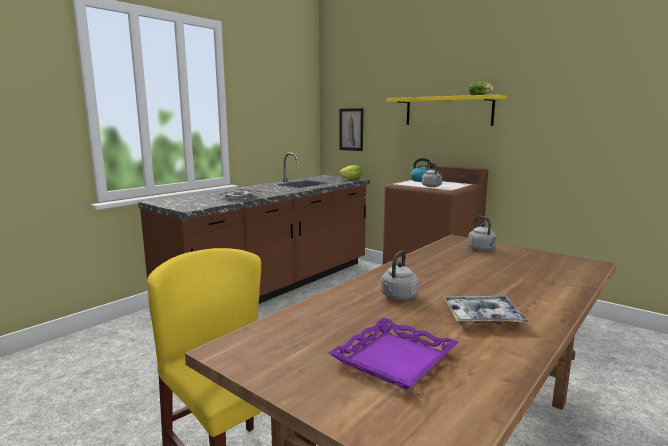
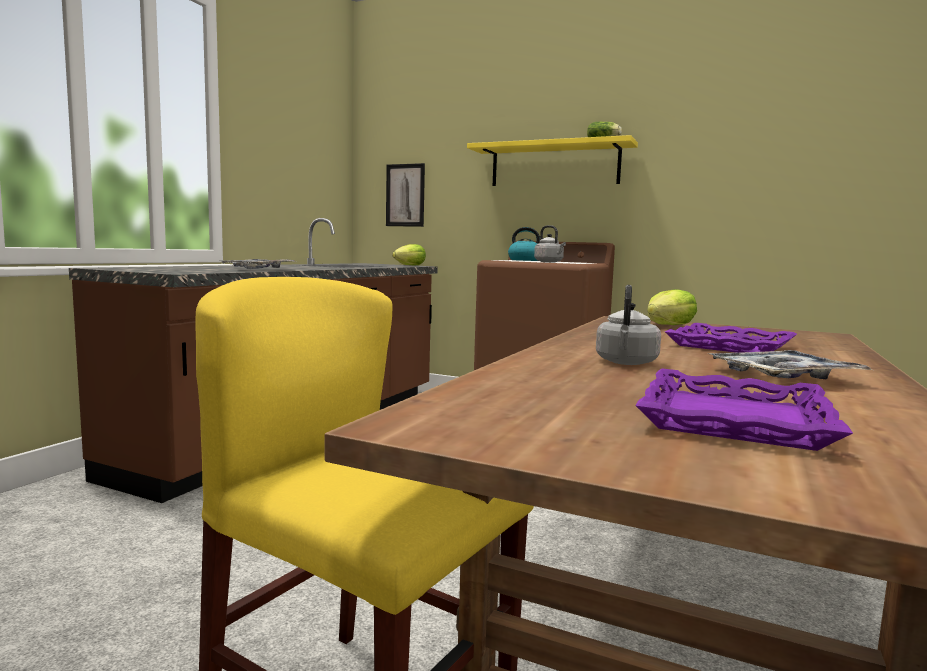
camera: 15 degrees left, 5 degrees down
grey kettle [468,216,498,251] -> lettuce [647,289,697,325]
none -> purple tray [665,323,797,353]

